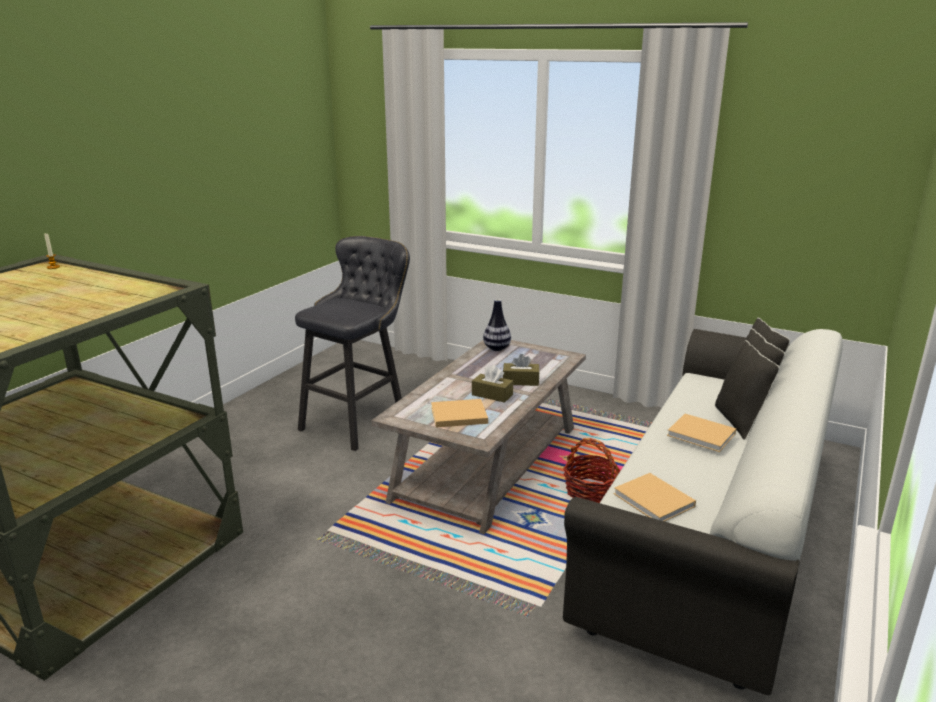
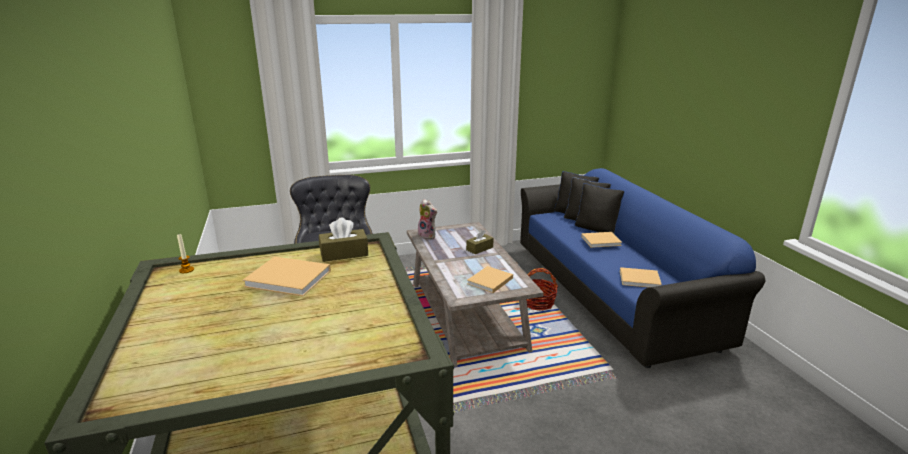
camera: 45 degrees left, 0 degrees up
brown tissue box [472,366,513,403] -> brown tissue box moved to [319,217,368,262]
vase [483,299,511,351] -> plush toy [418,199,437,240]
white sofa [563,318,843,695] -> blue sofa [520,168,765,368]
none -> beige book [243,256,331,297]

